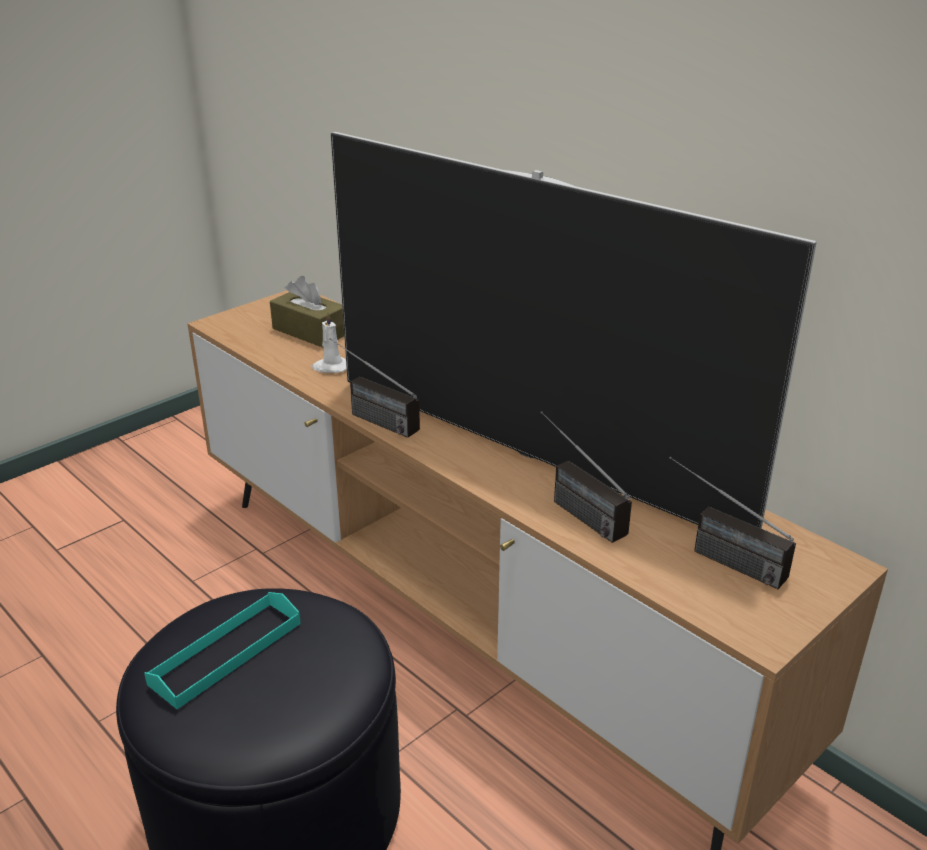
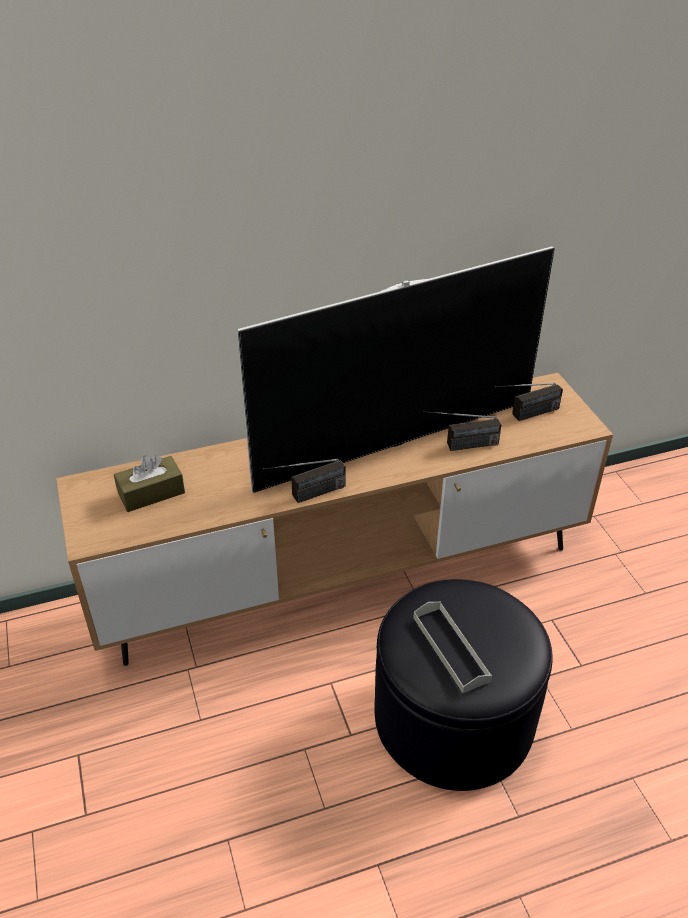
camera: 65 degrees left, 10 degrees up
turquoise tray [144,592,301,709] -> grey tray [413,602,492,693]
white candle [312,311,347,373] -> none

